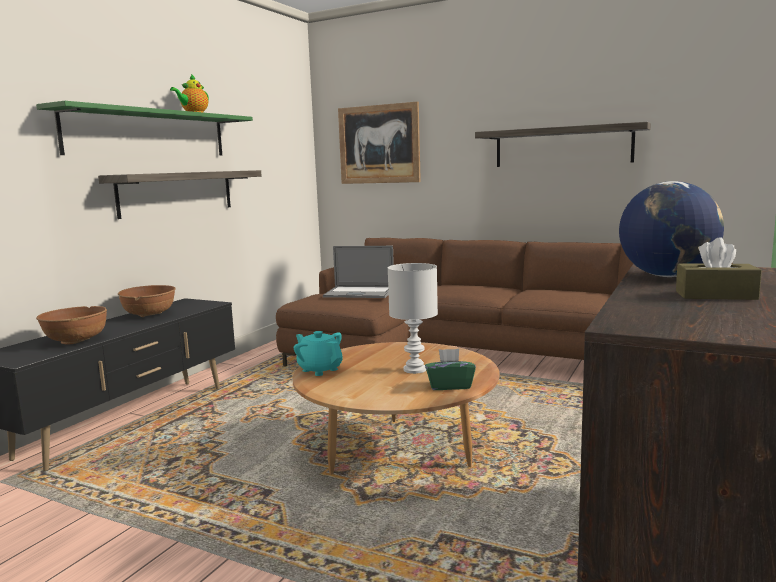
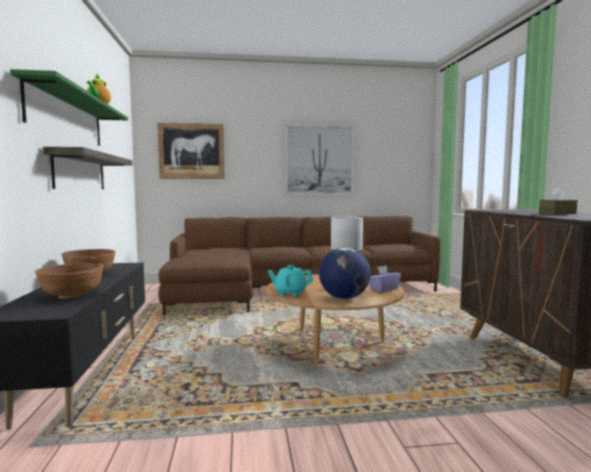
camera: 35 degrees left, 5 degrees down
laptop [323,246,394,298] -> none
green tissue box [425,349,476,390] -> purple tissue box [369,265,401,292]
shelf [475,122,651,167] -> picture [286,124,354,194]
globe [619,181,724,277] -> globe moved to [319,248,371,299]

